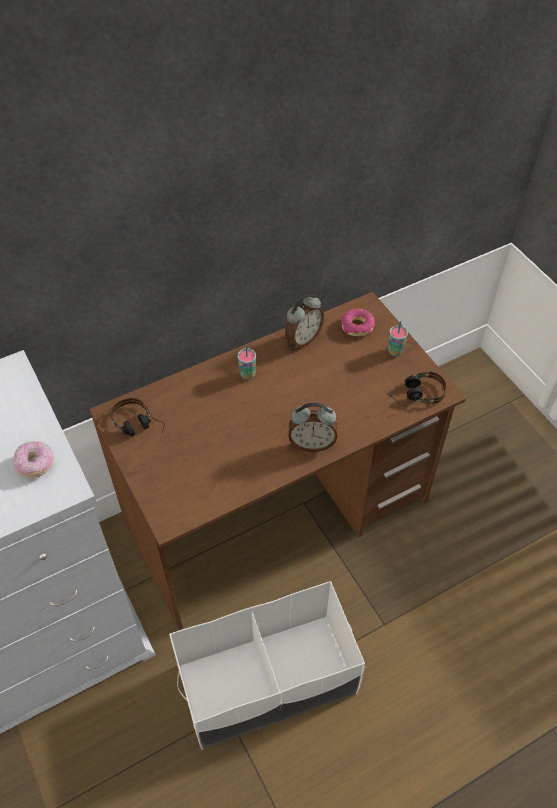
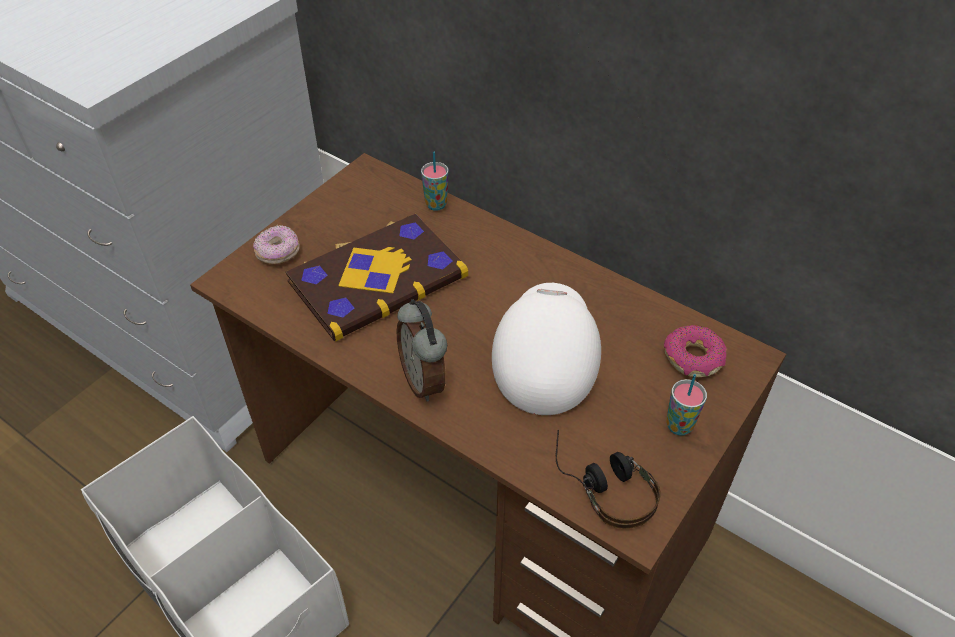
camera: 65 degrees right, 5 degrees down
donut [13,441,54,478] -> donut moved to [253,225,300,264]
headphones [110,398,165,436] -> none
cup [237,345,256,380] -> cup moved to [421,152,448,211]
alarm clock [285,294,324,348] -> none
none -> book [286,214,468,341]
none -> white cap [492,283,601,415]

